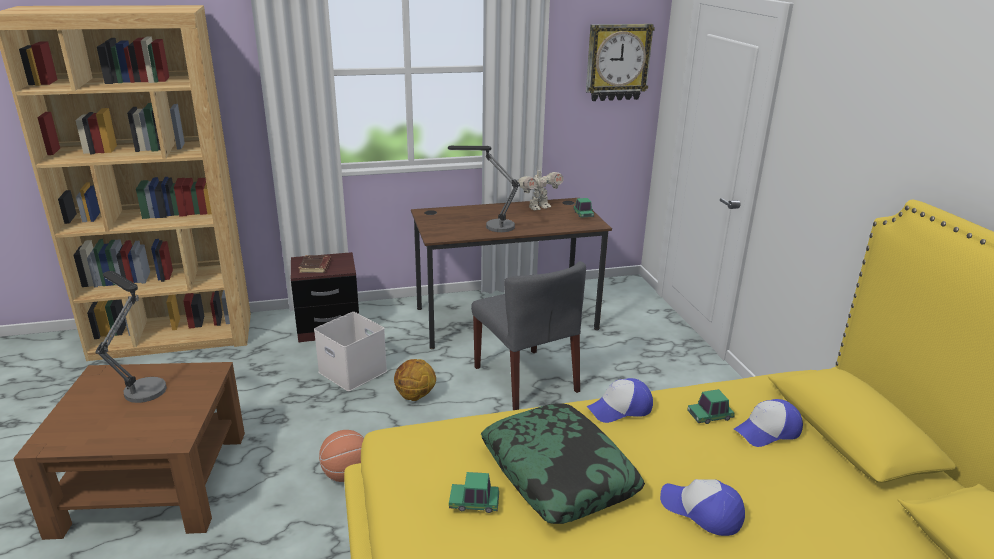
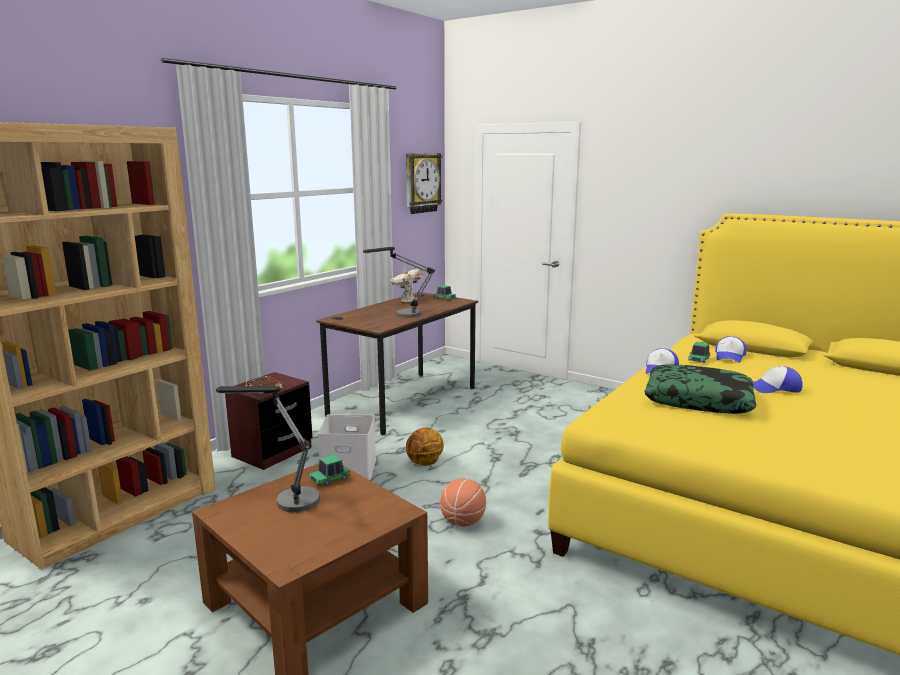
camera: 40 degrees left, 10 degrees down
toy car [449,472,499,513] -> toy car moved to [309,454,351,486]
grey chair [471,261,586,410] -> none

